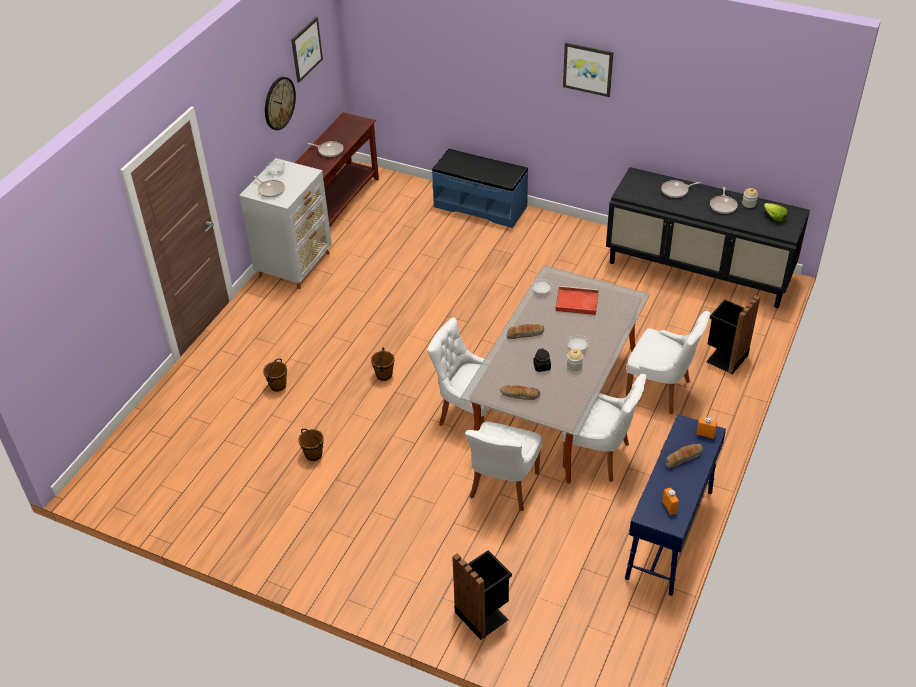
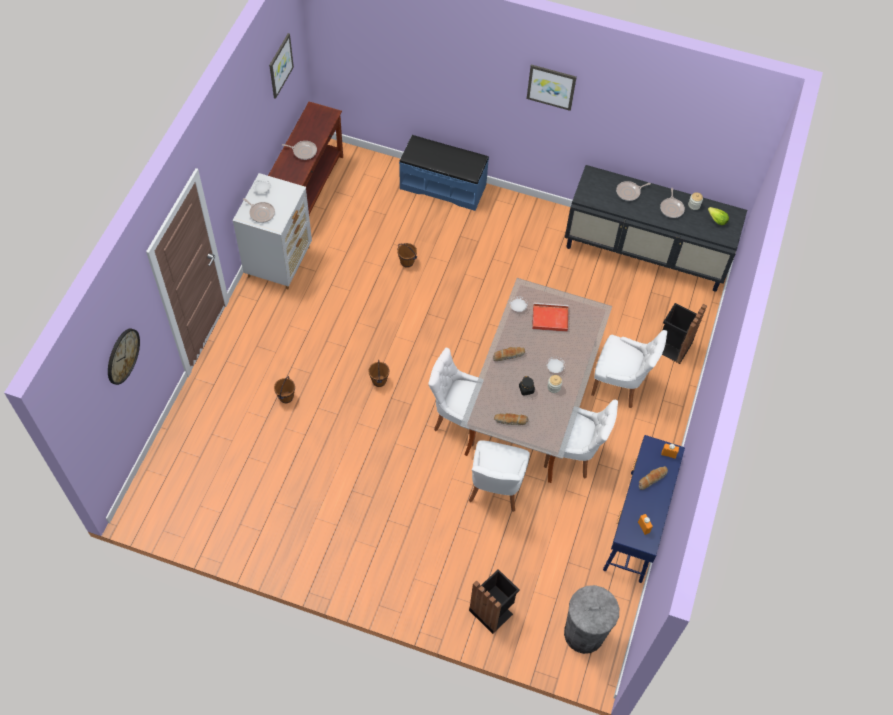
camera: 10 degrees left, 15 degrees up
wall clock [265,77,296,130] -> wall clock moved to [108,328,140,385]
brown bucket [298,429,324,461] -> brown bucket moved to [397,243,417,268]
none -> grey trash can [564,585,619,654]

